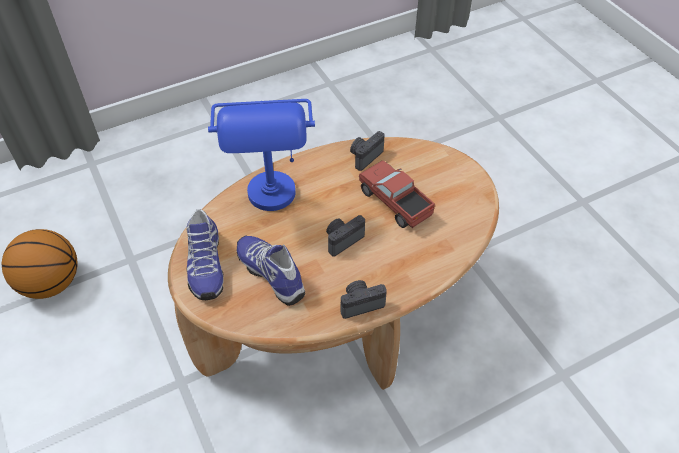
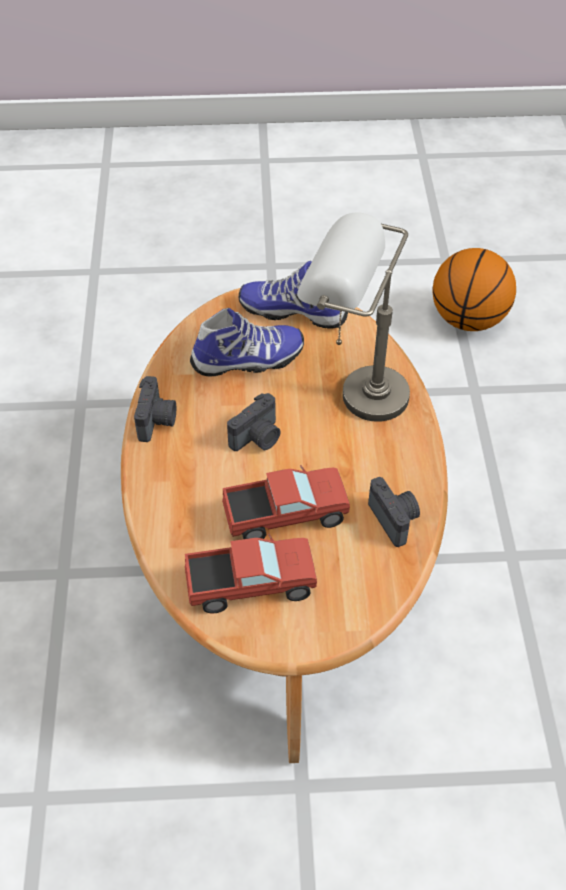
camera: 115 degrees right, 0 degrees up
blue table lamp [208,99,315,211] -> grey table lamp [297,212,410,422]
camera [326,215,365,257] -> camera turned 60 degrees clockwise [227,393,280,451]
none -> toy truck [185,534,317,614]

